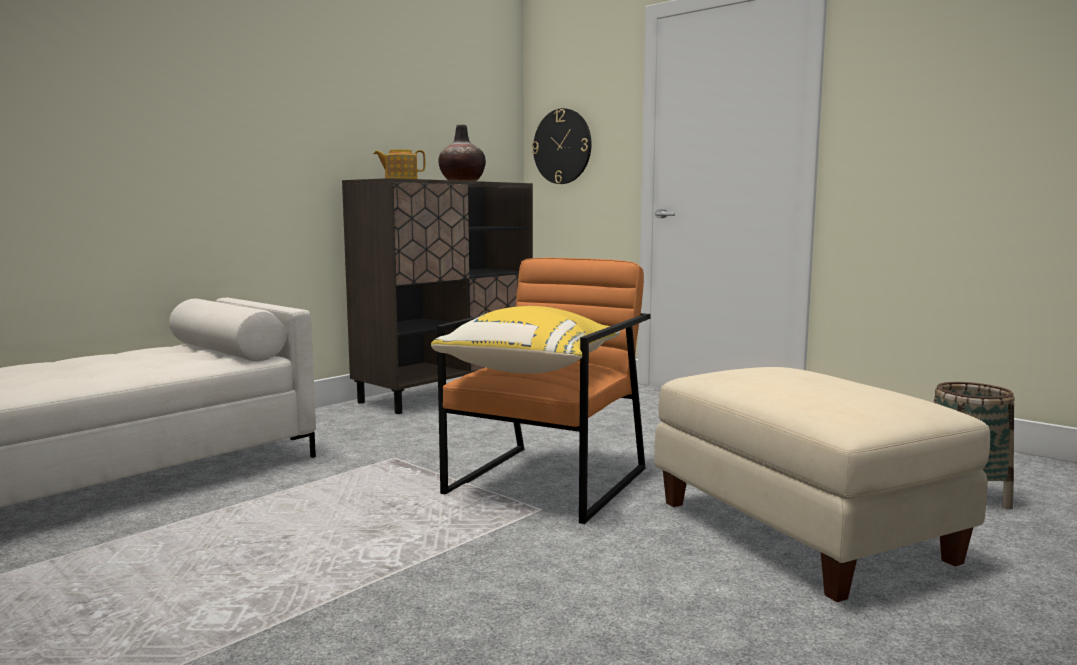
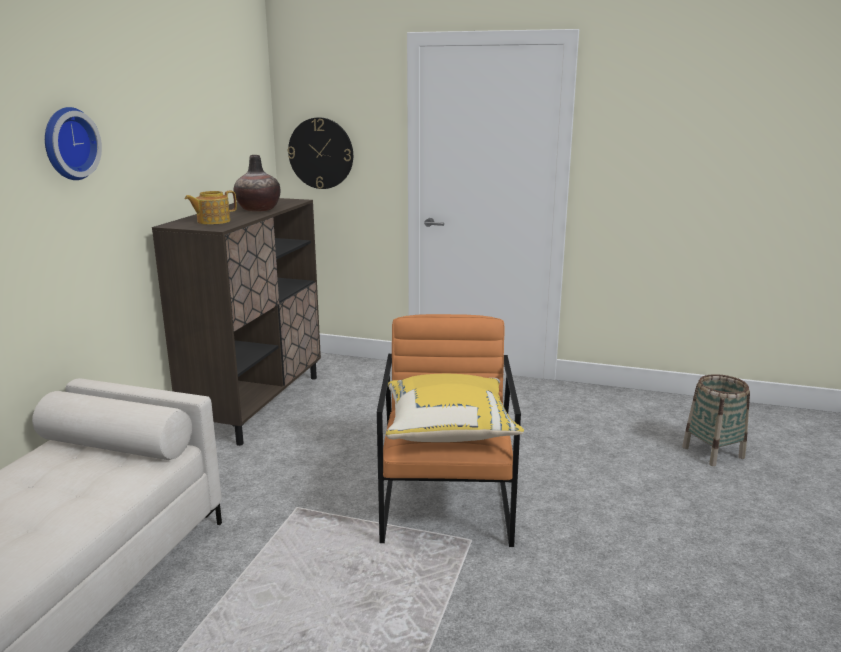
camera: 25 degrees left, 10 degrees up
beige ottoman [654,367,990,602] -> none
none -> wall clock [45,107,102,180]

